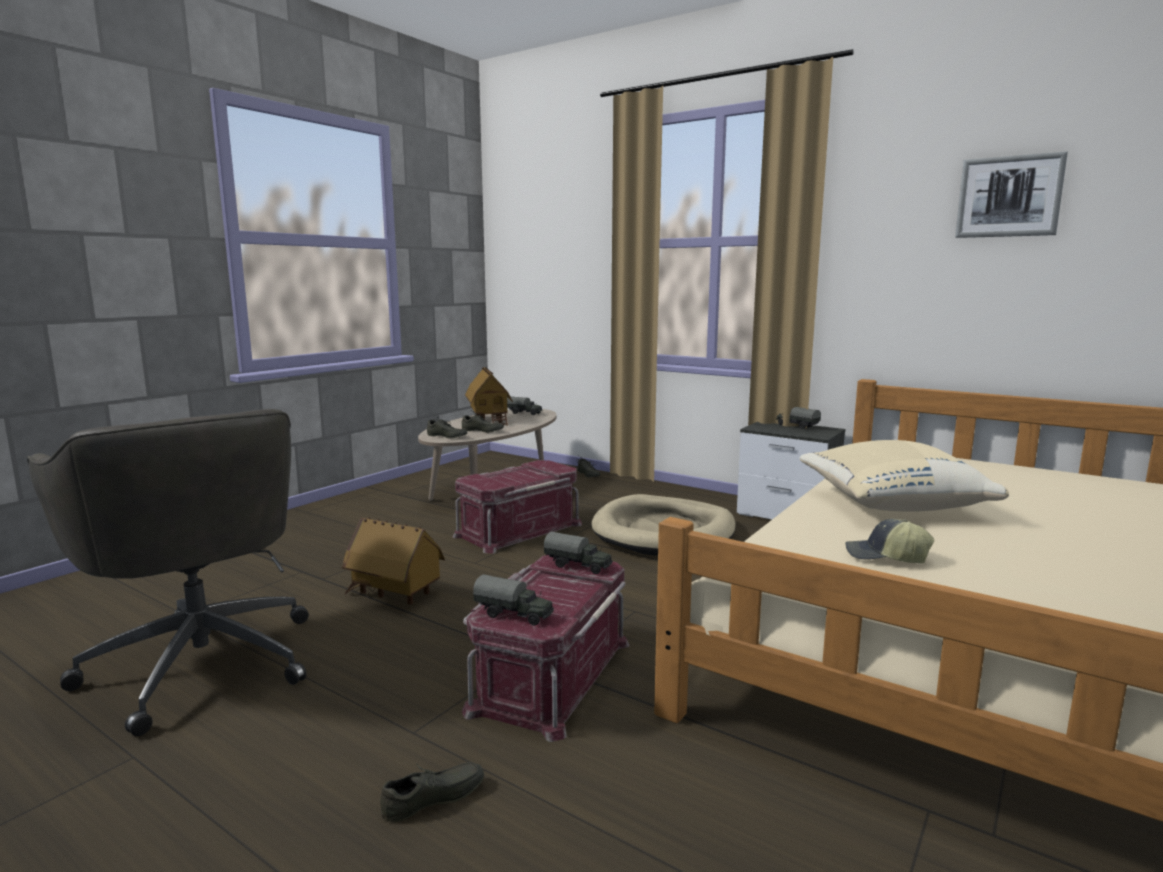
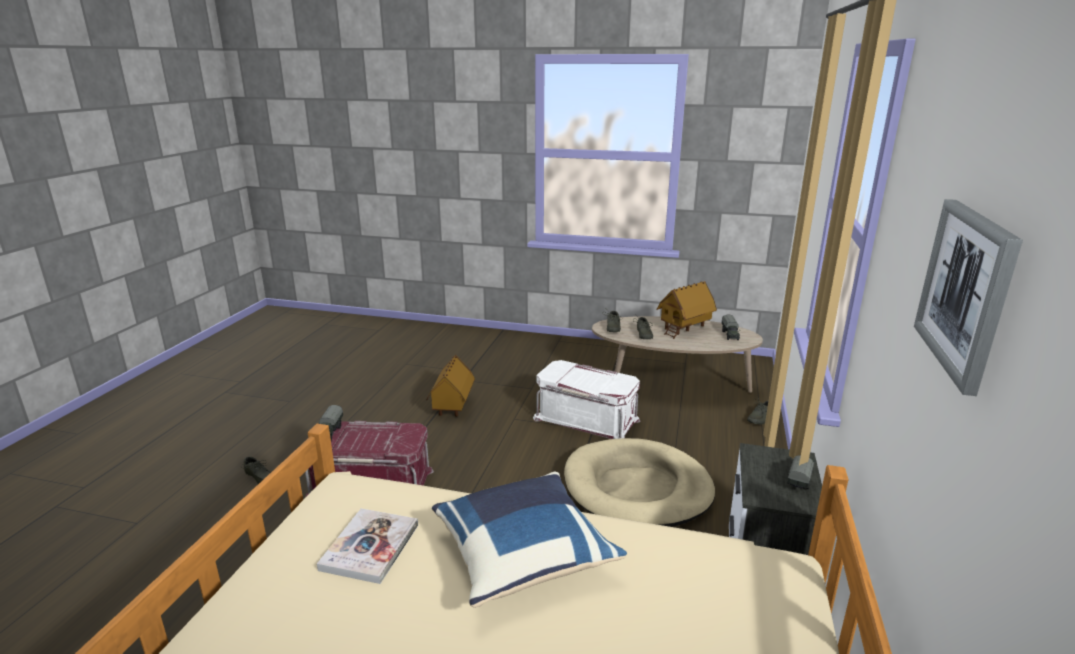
camera: 70 degrees right, 10 degrees up
grey office chair [27,409,309,736] -> none
red storage box [452,460,582,553] -> white storage box [533,360,640,439]
toy truck [543,531,612,574] -> none
beige pillow [800,440,1009,512] -> blue pillow [432,472,627,608]
cap [845,519,934,563] -> book [317,509,418,584]

